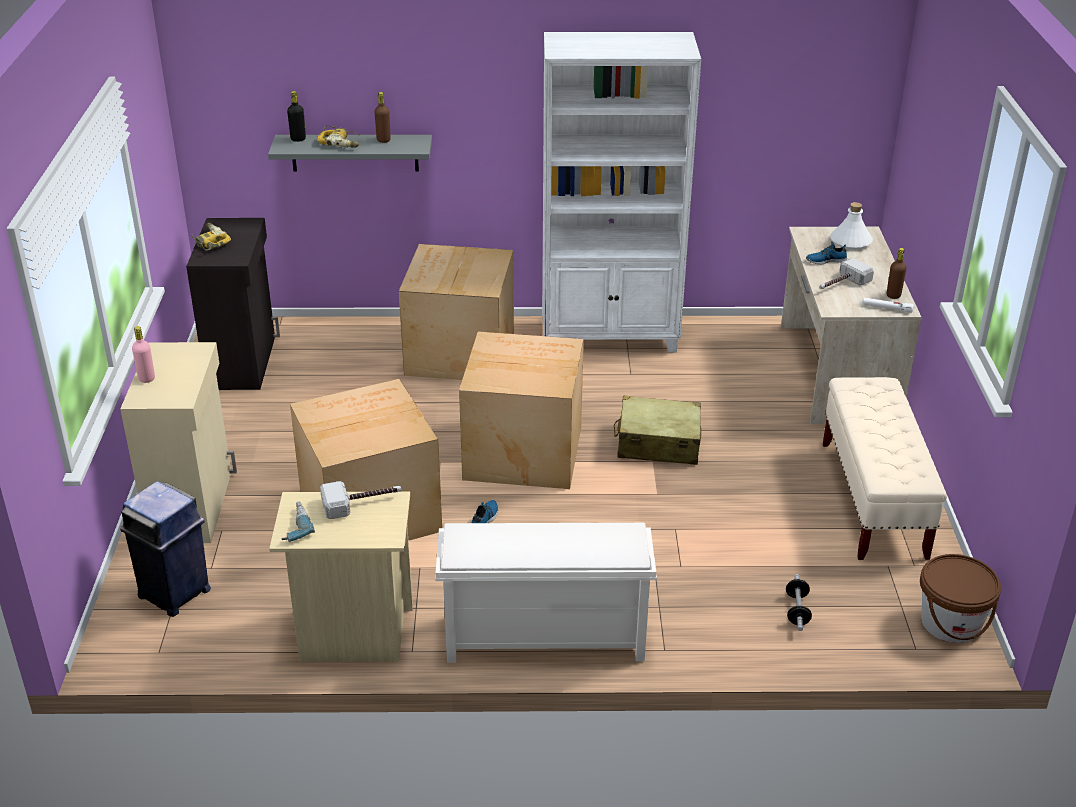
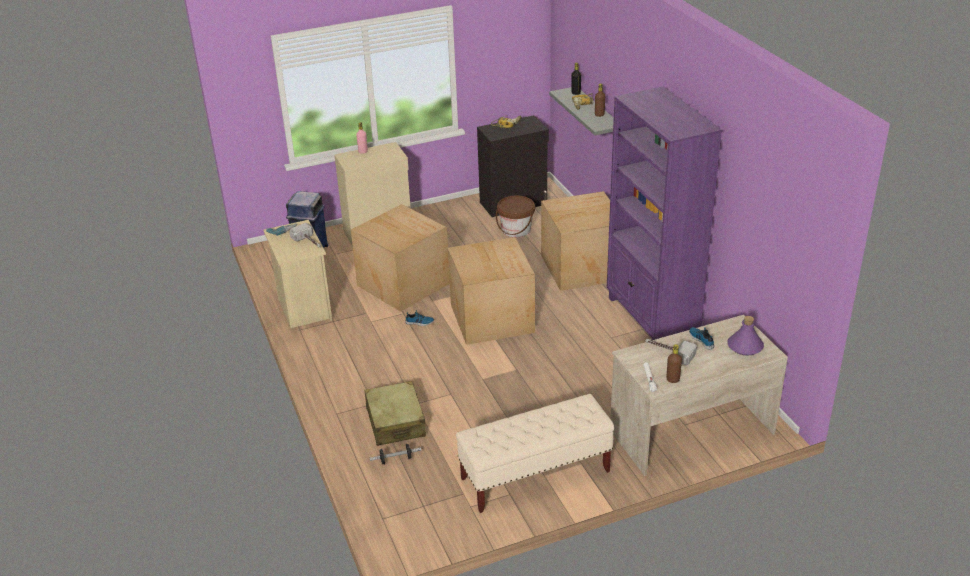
camera: 70 degrees right, 0 degrees up
white shoe rack [435,523,657,663] -> none
white bookcase [542,32,701,353] -> purple bookcase [607,87,722,340]
beige suitcase [614,395,701,465] -> beige suitcase moved to [364,381,426,446]
white bottle [830,202,873,250] -> purple bottle [727,316,764,356]
brown bucket [920,554,1001,643] -> brown bucket moved to [496,195,535,237]

